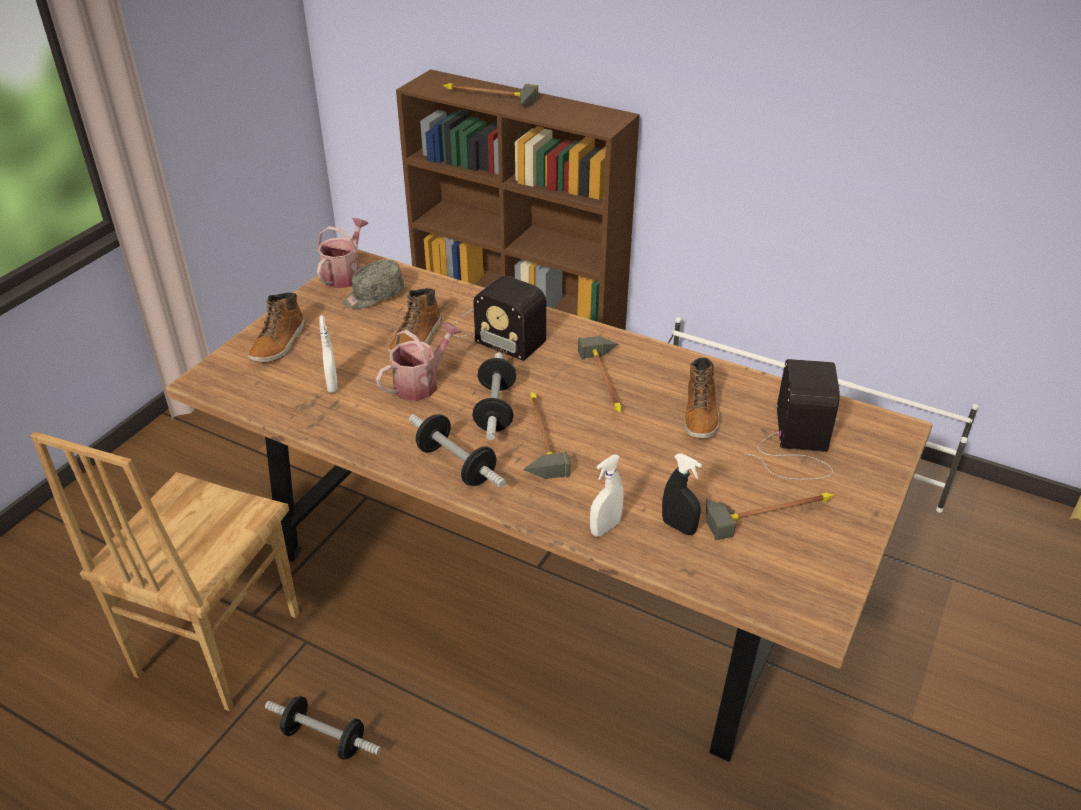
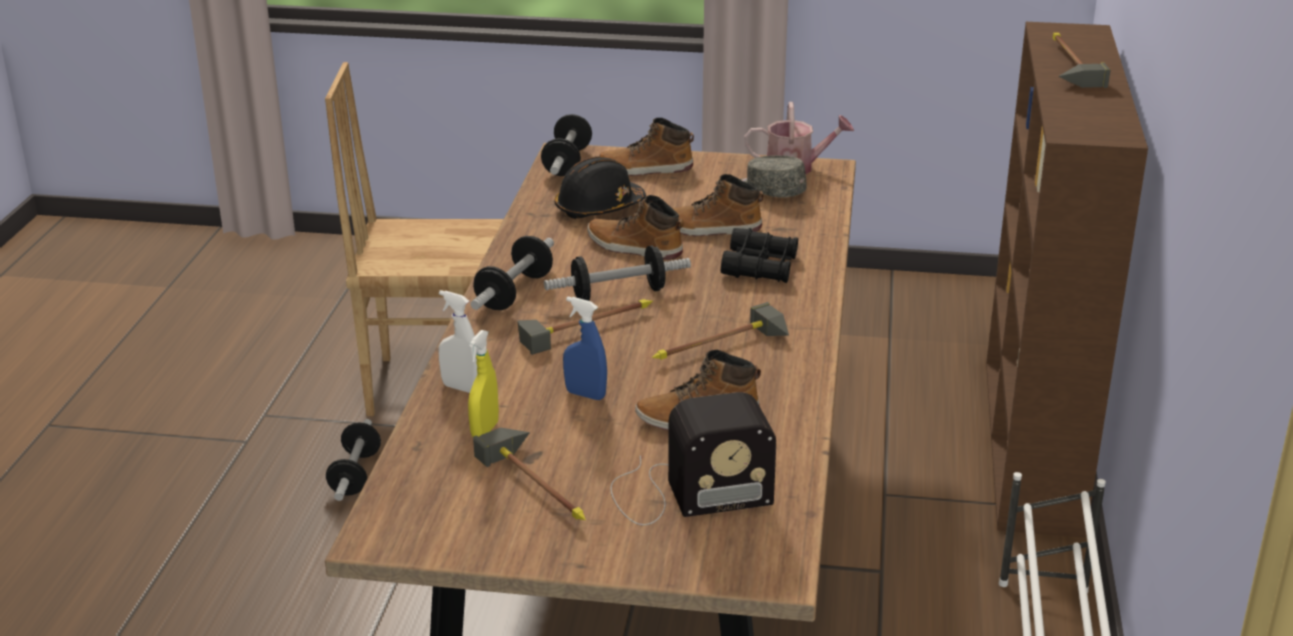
camera: 70 degrees right, 10 degrees down
white spray bottle [319,315,338,392] -> black hard hat [555,157,646,219]
watering can [376,322,462,401] -> boot [587,195,684,260]
radio [453,275,546,361] -> black binoculars [721,228,798,283]
black spray bottle [662,454,702,535] -> yellow spray bottle [468,330,499,437]
none -> dumbbell [541,114,592,176]
none -> blue spray bottle [563,297,607,400]

